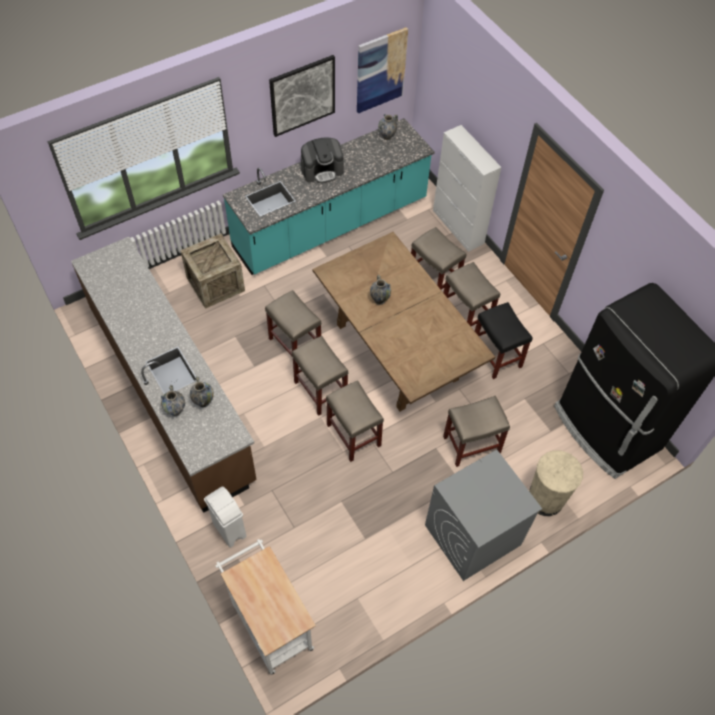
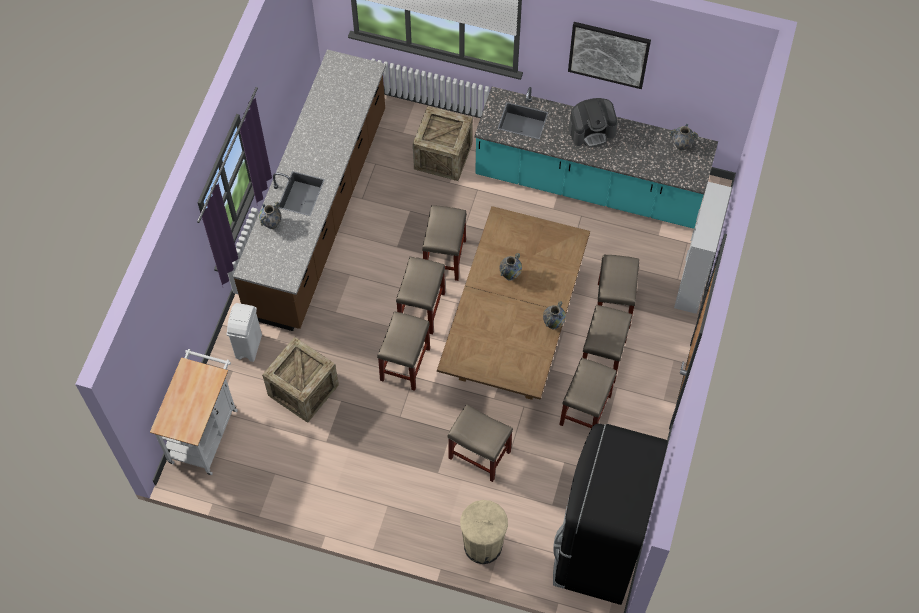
camera: 50 degrees right, 5 degrees up
vase [190,377,214,407] -> vase moved to [543,301,566,329]
coffee machine [301,138,344,183] -> coffee machine turned 45 degrees counterclockwise [568,98,617,148]
picture [357,27,408,113] -> none
grey washing machine [425,450,542,581] -> none
black stool [475,302,533,379] -> beige stool [559,358,617,428]
none -> crate [262,337,339,423]

